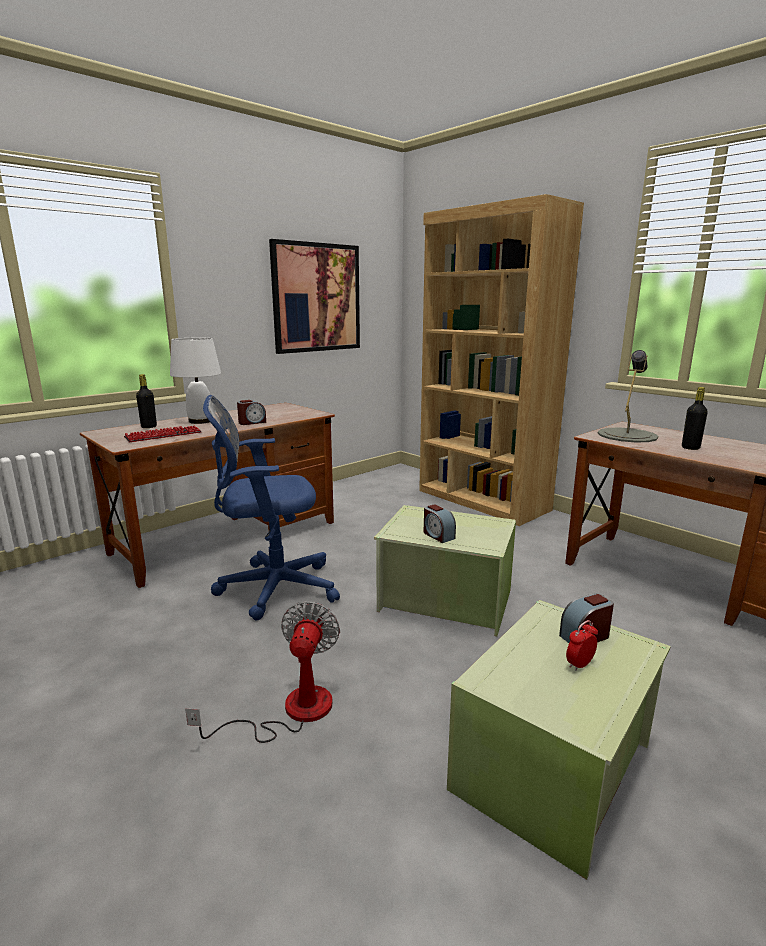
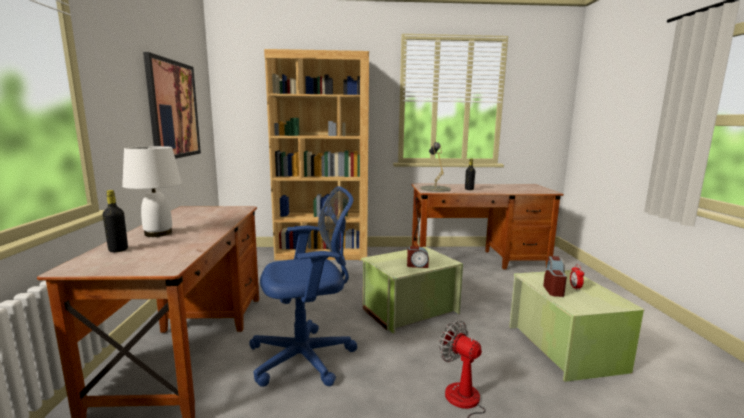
camera: 50 degrees left, 5 degrees down
keyboard [124,426,202,442] -> none
blue office chair [203,395,340,621] -> blue office chair turned 135 degrees counterclockwise [249,186,358,387]
alarm clock [237,400,266,425] -> alarm clock moved to [543,270,567,297]

